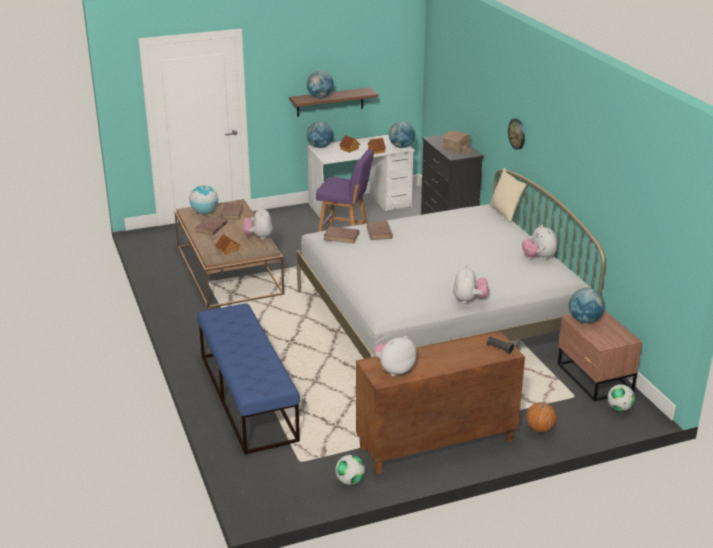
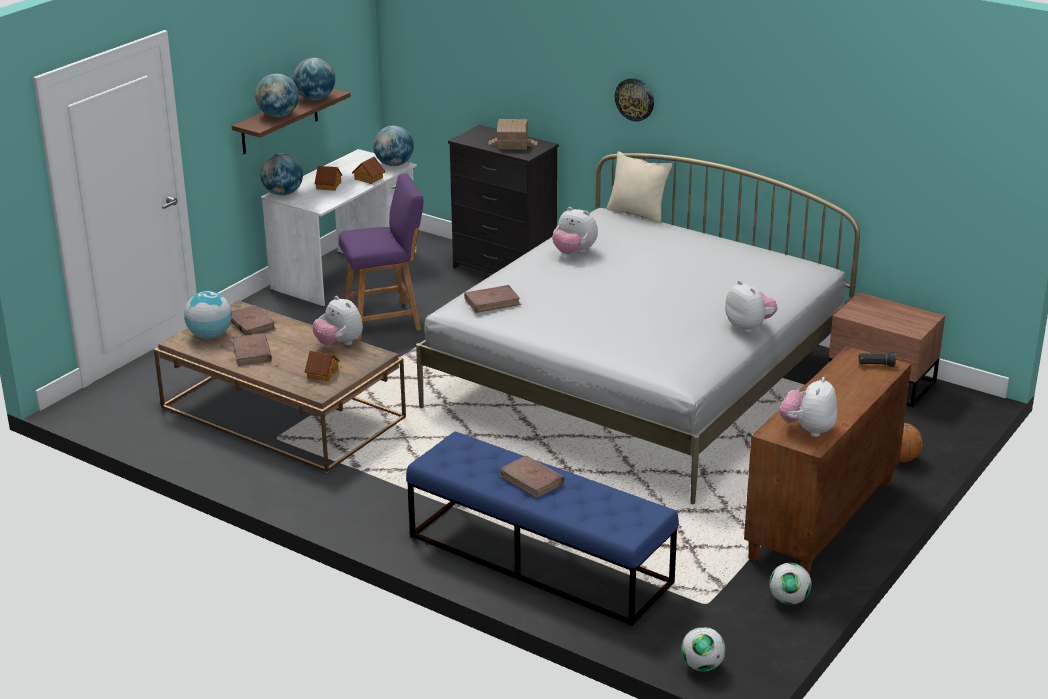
camera: 35 degrees left, 0 degrees up
brown book [366,221,393,240] -> brown book moved to [499,455,565,498]
plush toy [522,225,557,260] -> plush toy moved to [552,207,598,254]
globe [569,288,605,323] -> globe moved to [293,58,335,100]
football [607,384,635,411] -> football moved to [681,627,726,672]

